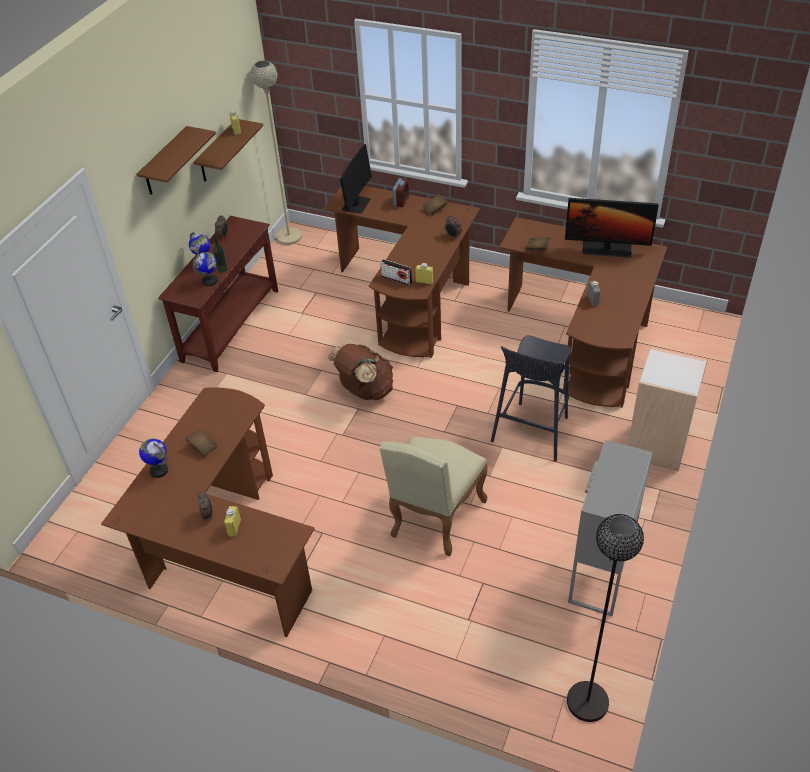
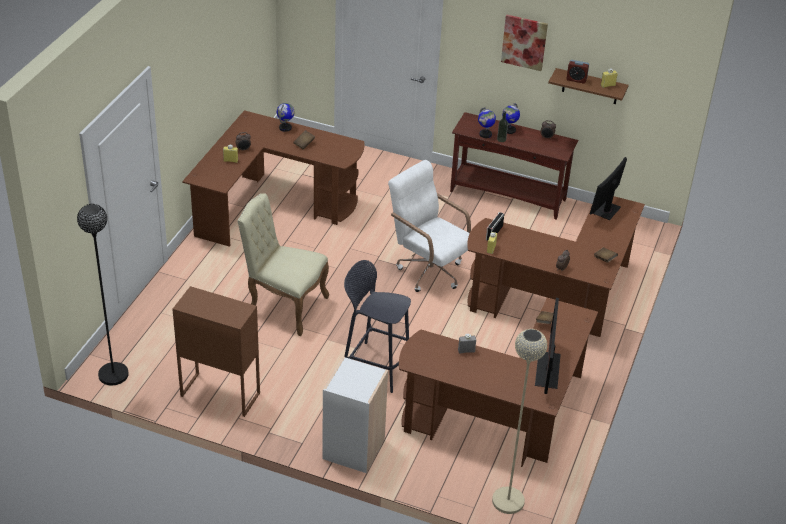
camera: 85 degrees right, 5 degrees down
brown shelf [137,126,216,195] -> picture [501,15,548,71]
beige floor lamp [250,60,302,245] -> beige floor lamp moved to [492,329,547,514]
brown backpack [327,344,393,400] -> white office chair [388,160,471,292]
monitor [340,144,372,214] -> monitor turned 105 degrees clockwise [590,157,627,220]
alarm clock [393,178,409,207] -> alarm clock moved to [566,60,589,84]
grey cabinet [568,440,653,616] -> brown cabinet [172,286,260,417]

